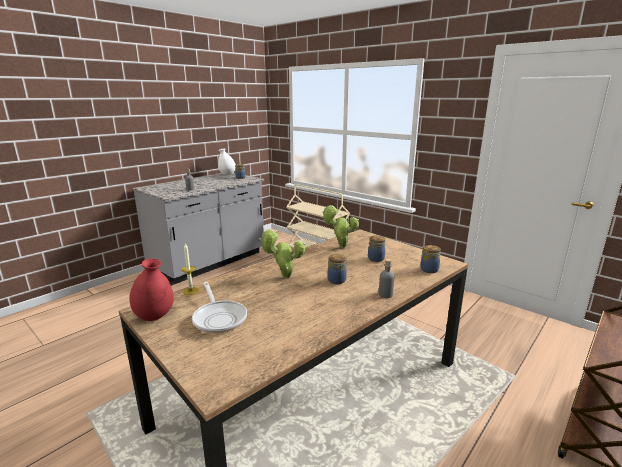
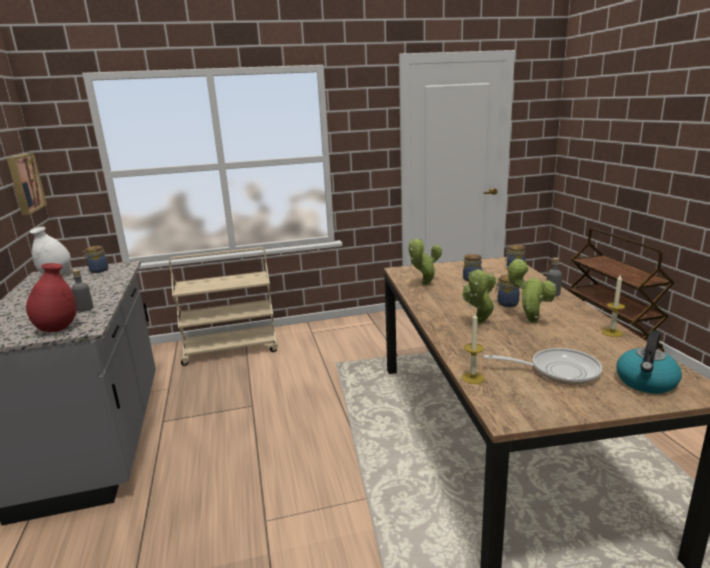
camera: 55 degrees left, 0 degrees up
red vase [129,258,174,321] -> red vase moved to [26,263,77,332]
none -> picture [7,153,47,215]
none -> potted plant [507,259,557,323]
none -> candle [602,275,625,337]
none -> kettle [616,331,682,394]

